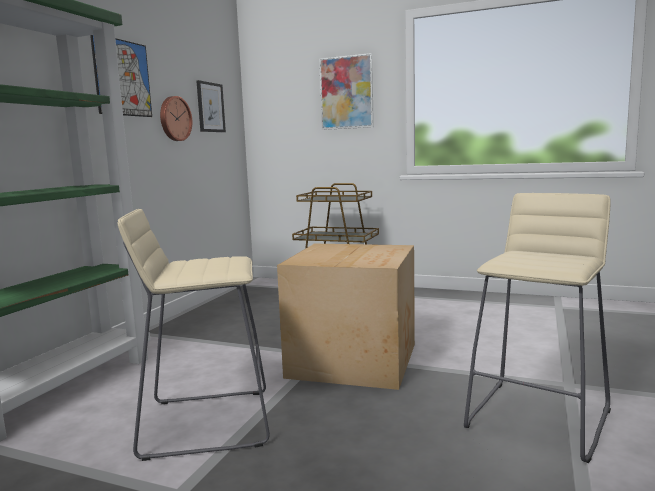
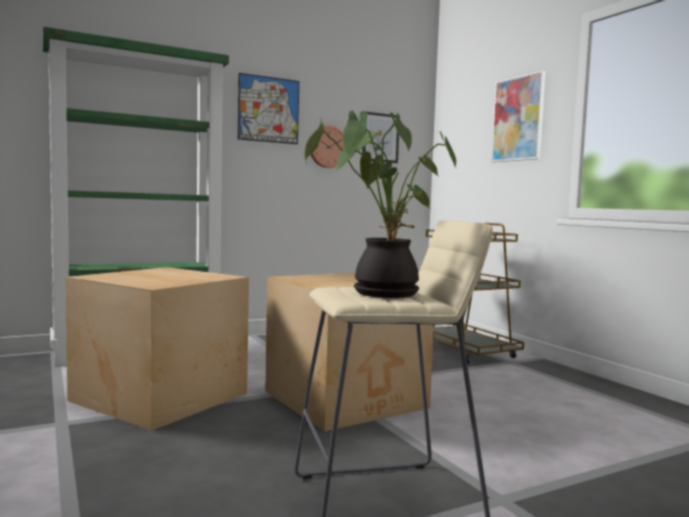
camera: 40 degrees right, 5 degrees down
beige stool [118,209,270,461] -> cardboard box [66,267,249,431]
none -> potted plant [305,110,456,298]

